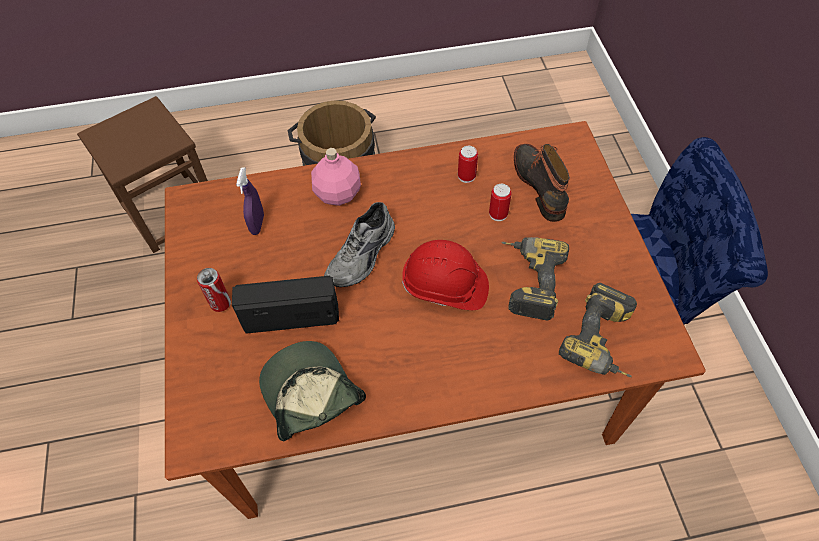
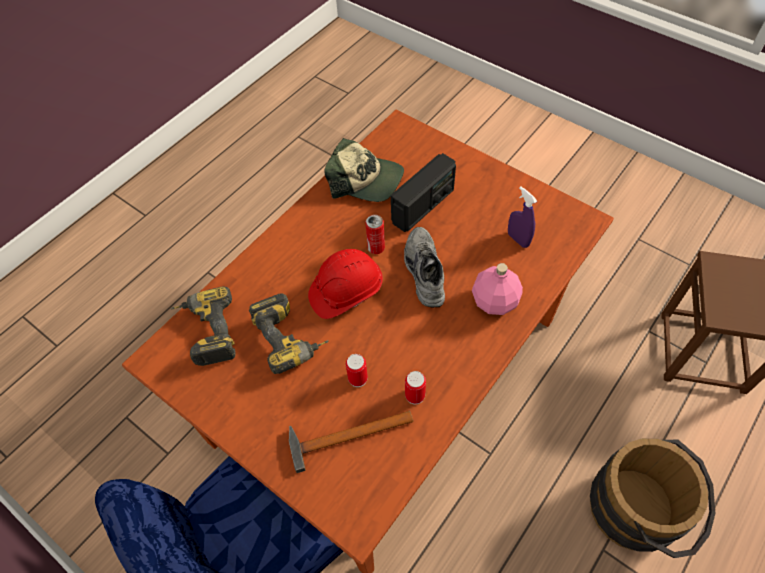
camera: 140 degrees right, 0 degrees up
can [197,268,231,312] -> can moved to [366,215,385,254]
boot [514,144,570,222] -> hammer [289,411,413,473]

